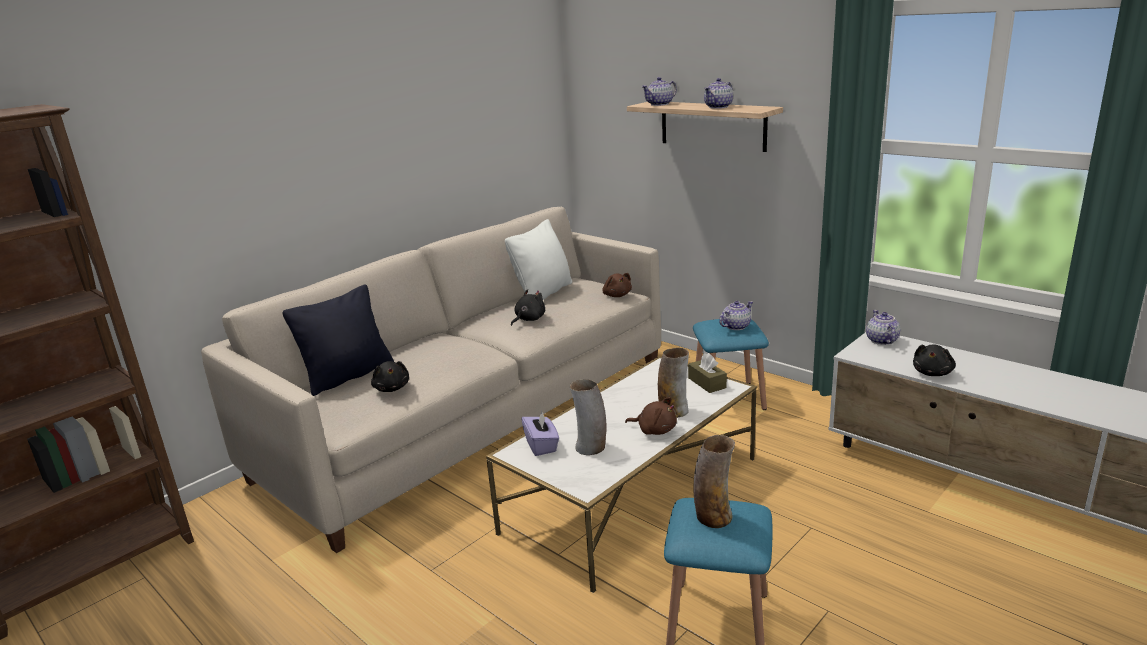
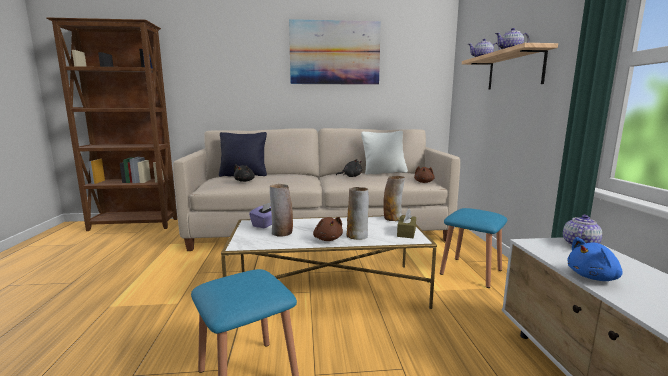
camera: 40 degrees right, 10 degrees down
vase [693,435,735,528] -> vase moved to [383,176,405,221]
teapot [719,301,753,330] -> none
black plush toy [913,344,956,376] -> blue plush toy [568,237,623,281]
none -> picture [289,19,381,85]

